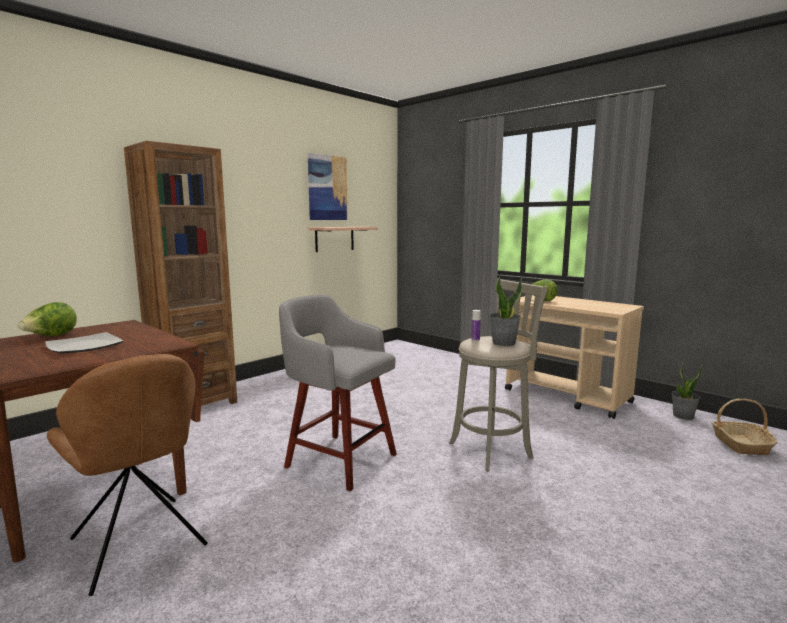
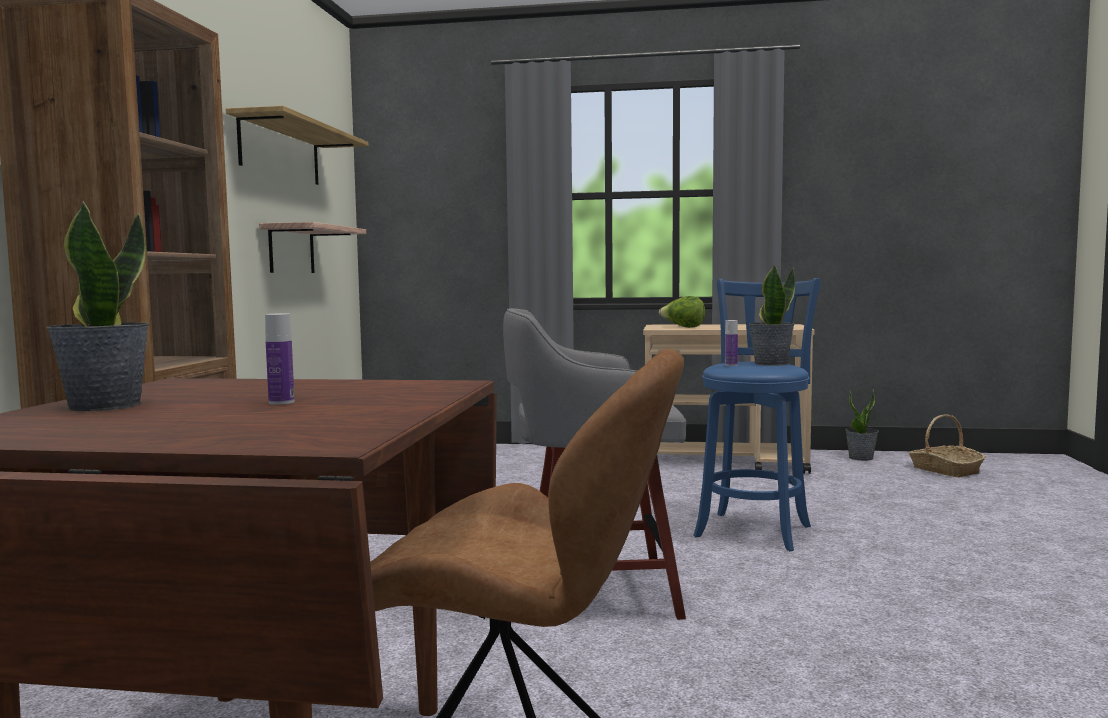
camera: 35 degrees left, 5 degrees down
lettuce [18,302,77,336] -> potted plant [46,201,150,411]
plate [45,332,123,353] -> bottle [265,313,294,405]
picture [308,153,348,220] -> shelf [226,106,368,185]
grey stool [449,278,548,472] -> blue stool [693,278,821,551]

